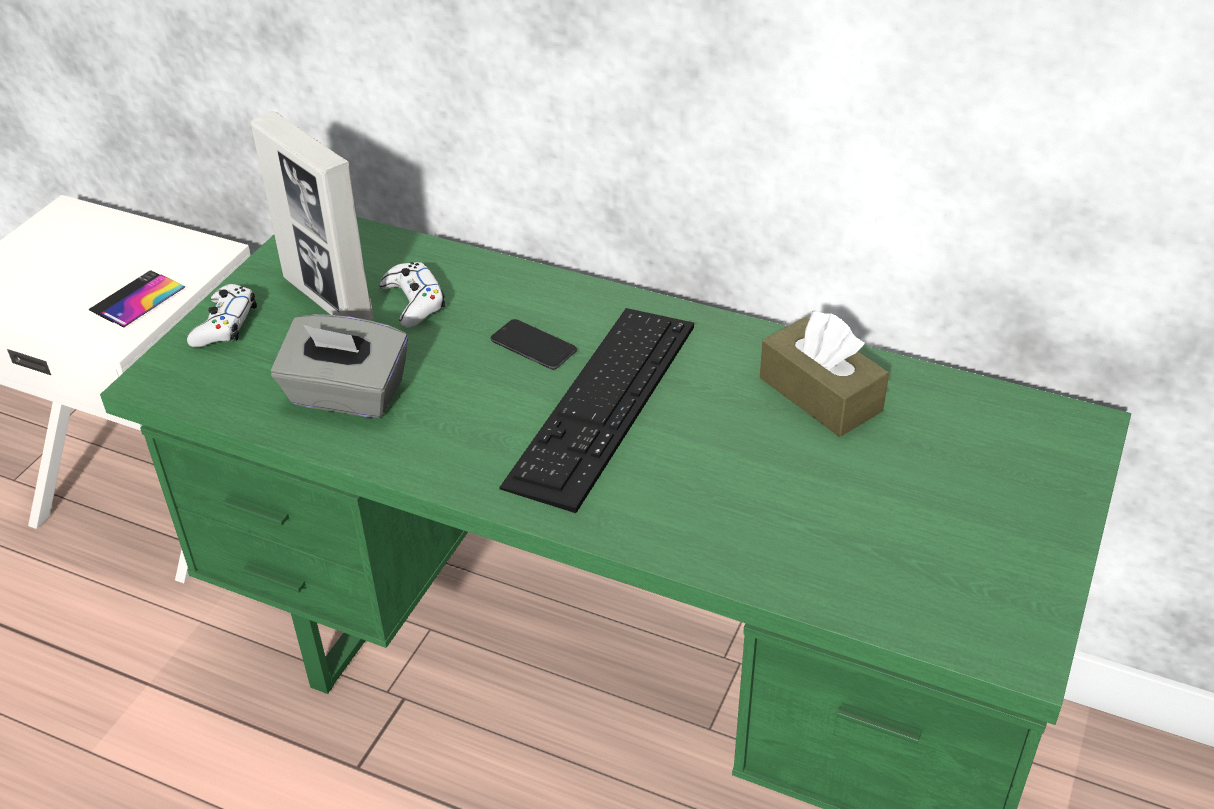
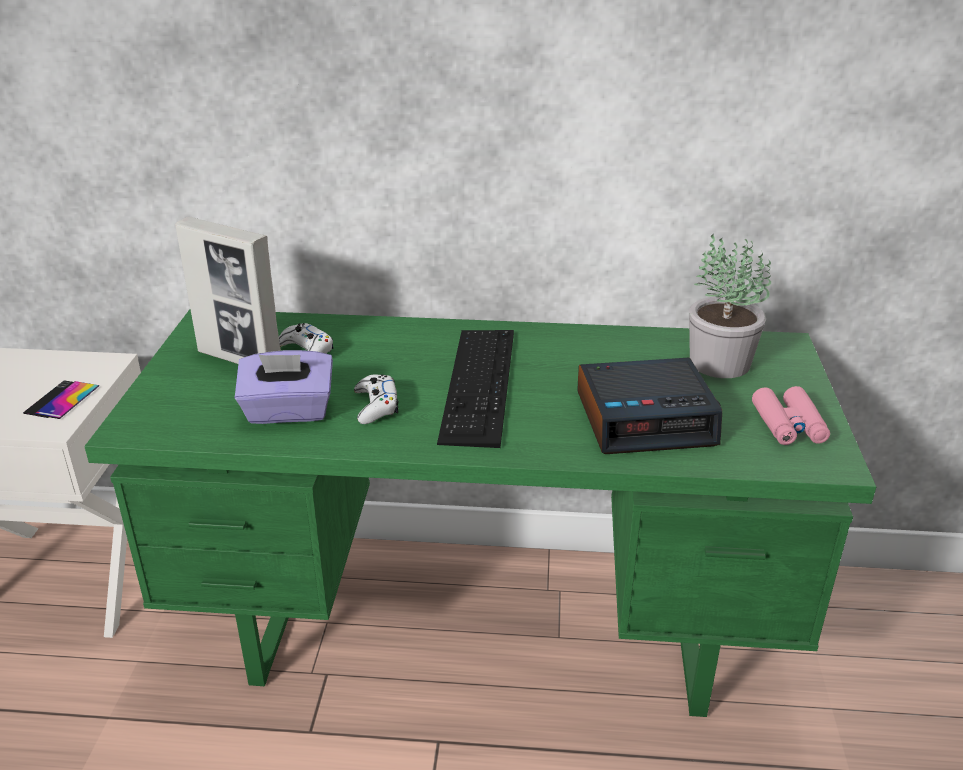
camera: 20 degrees left, 10 degrees down
white game controller [187,284,257,347] -> white game controller moved to [354,374,398,424]
grey tissue box [271,314,408,418] -> purple tissue box [235,350,333,424]
phone [491,319,577,369] -> none
brown tissue box [760,312,889,437] -> none
none -> alarm clock [577,358,722,454]
none -> potted plant [689,233,771,378]
none -> pink binoculars [752,386,830,445]

